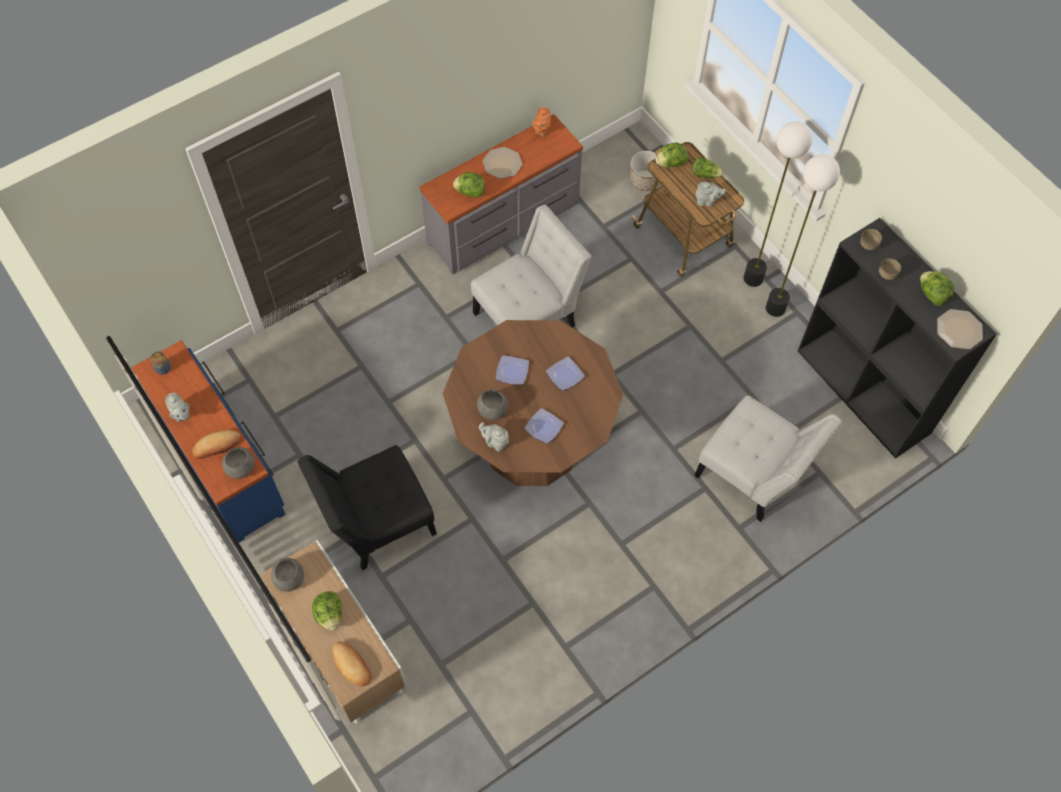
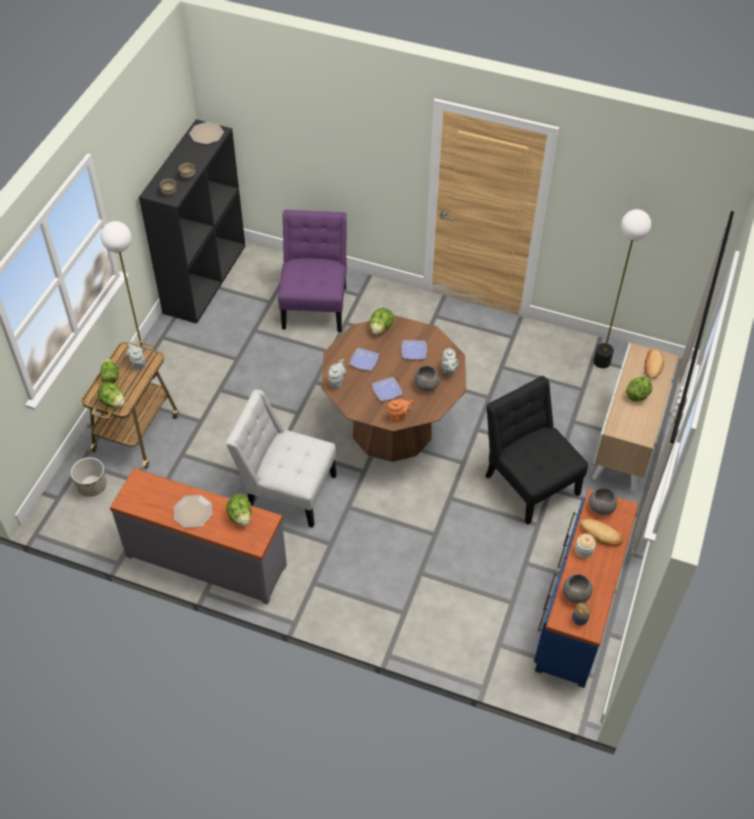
camera: 125 degrees left, 10 degrees down
grey teapot [165,393,190,422] -> grey teapot moved to [328,359,347,389]
grey bowl [271,558,304,592] -> grey bowl moved to [563,574,592,604]
black chair [297,445,437,570] -> black chair turned 150 degrees counterclockwise [486,376,588,525]
orange teapot [532,107,551,137] -> orange teapot moved to [388,399,414,423]
white chair [694,396,842,522] -> purple chair [278,210,347,332]
floor lamp [766,154,840,317] -> floor lamp moved to [593,209,651,368]
lettuce [920,271,954,306] -> lettuce moved to [369,308,394,335]
none -> jar [575,534,596,558]

